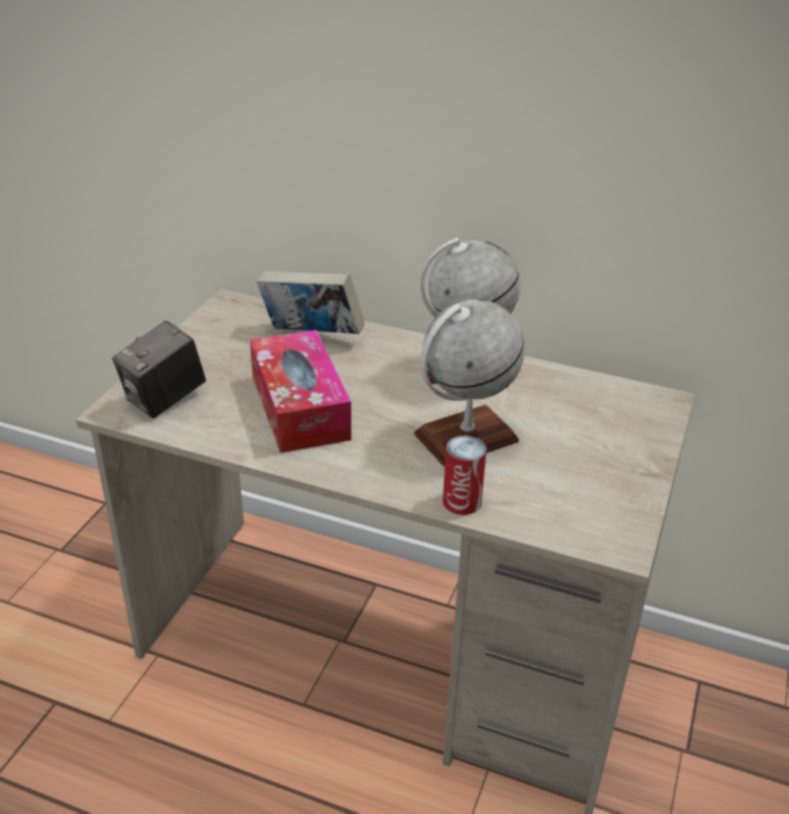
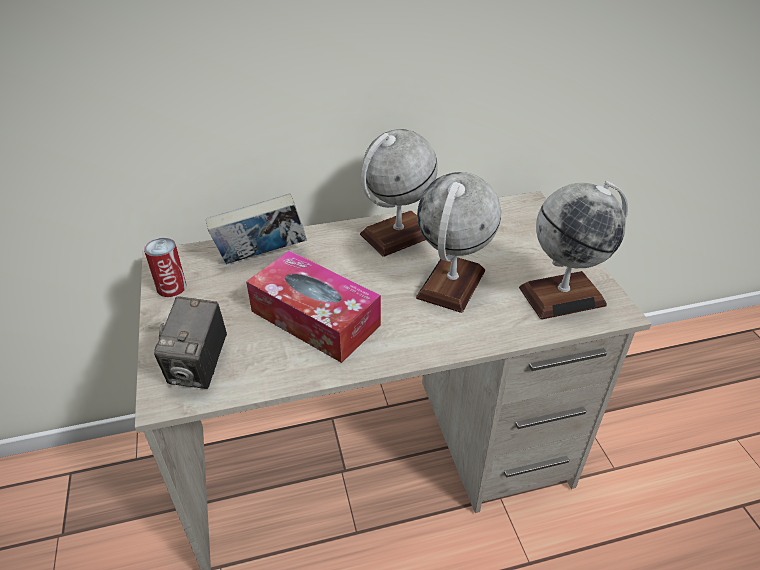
camera: 35 degrees left, 5 degrees up
can [443,435,487,515] -> can moved to [144,238,187,297]
none -> globe [519,181,628,320]

